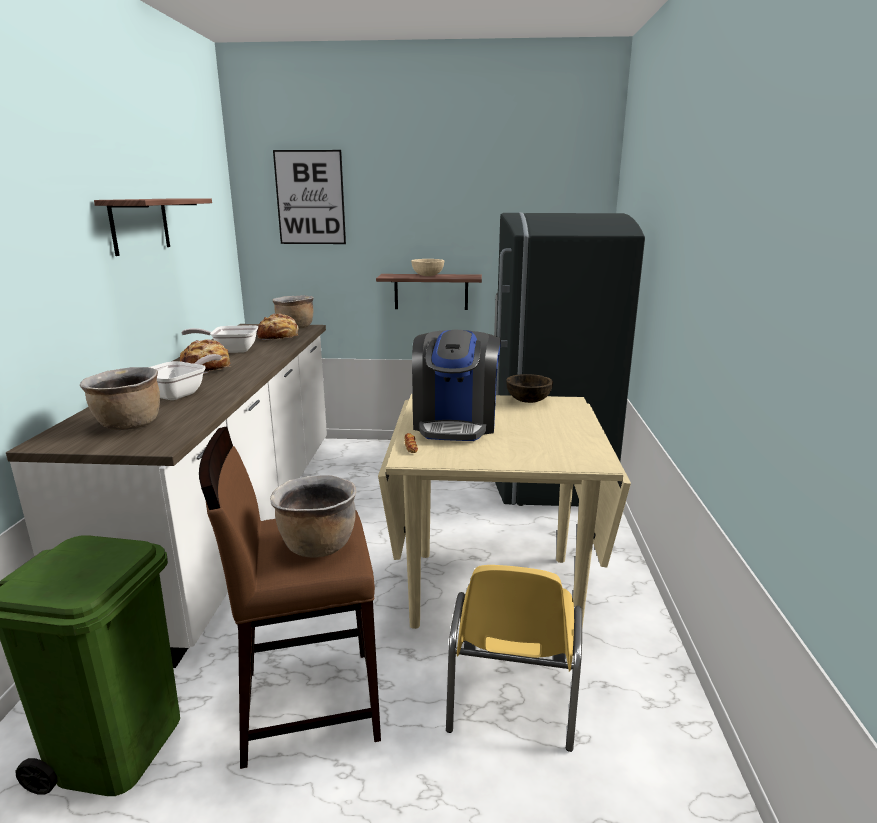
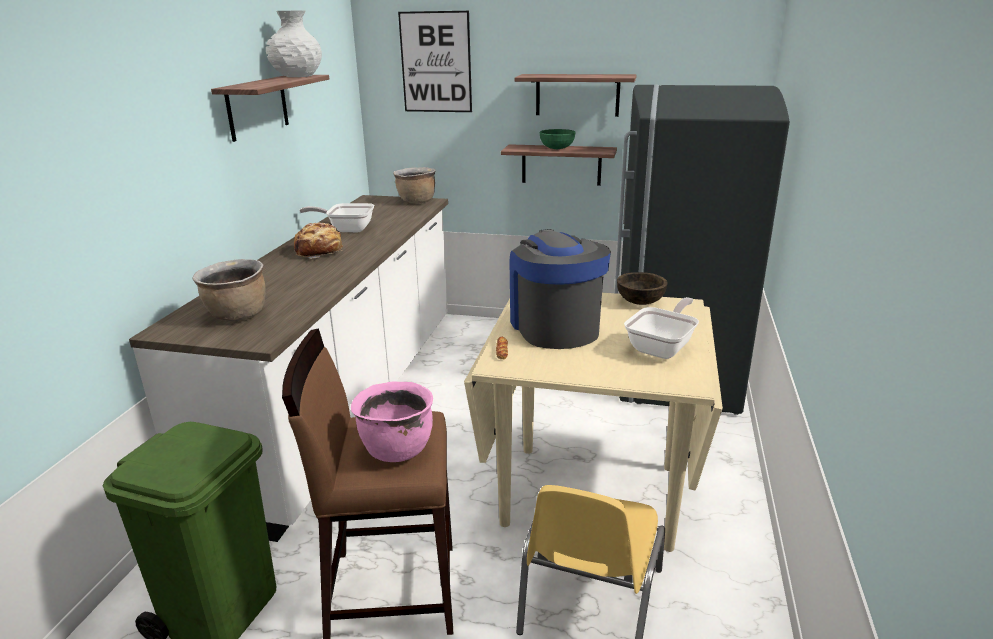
camera: 10 degrees right, 5 degrees up
frying pan [150,354,222,400] -> frying pan moved to [624,297,699,359]
bread [257,314,299,340] -> none
brown cooking pot [270,475,356,558] -> pink cooking pot [351,381,433,462]
beige bowl [411,259,444,276] -> green bowl [540,129,576,149]
coffee machine [412,330,501,441] -> coffee machine turned 150 degrees clockwise [510,229,611,349]
none -> white vase [266,10,322,77]
none -> shelf [515,74,636,117]

